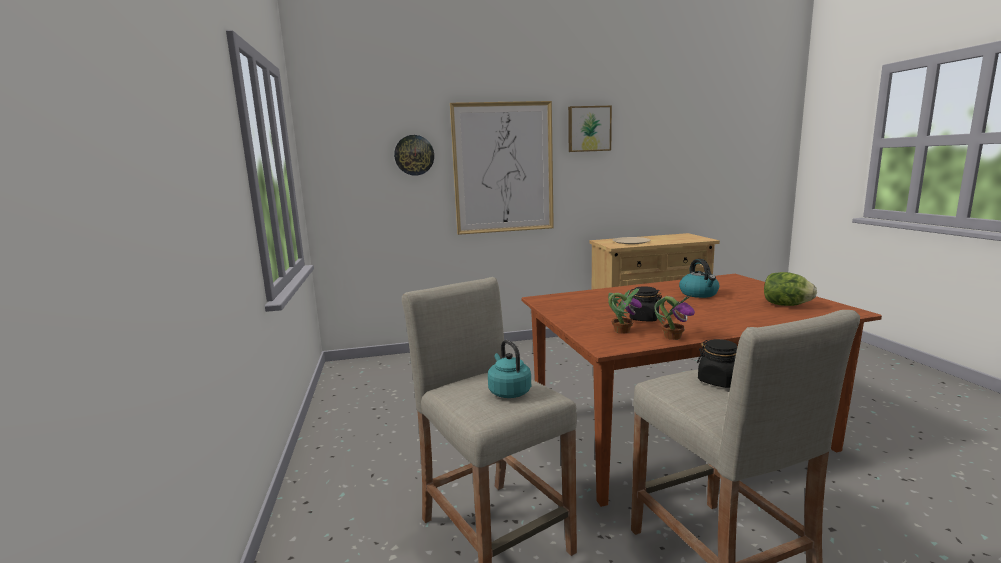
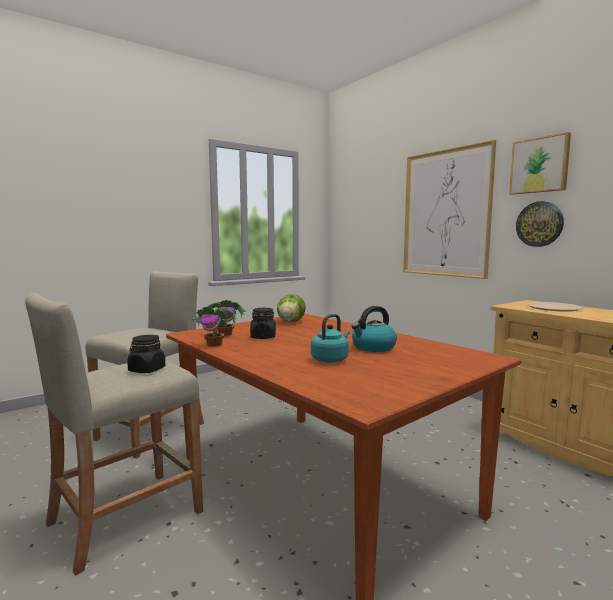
camera: 65 degrees right, 5 degrees down
wall clock [394,135,434,176] -> wall clock moved to [516,201,564,247]
turquoise kettle [488,340,531,398] -> turquoise kettle moved to [311,314,350,363]
lettuce [764,272,817,306] -> lettuce moved to [277,294,306,322]

